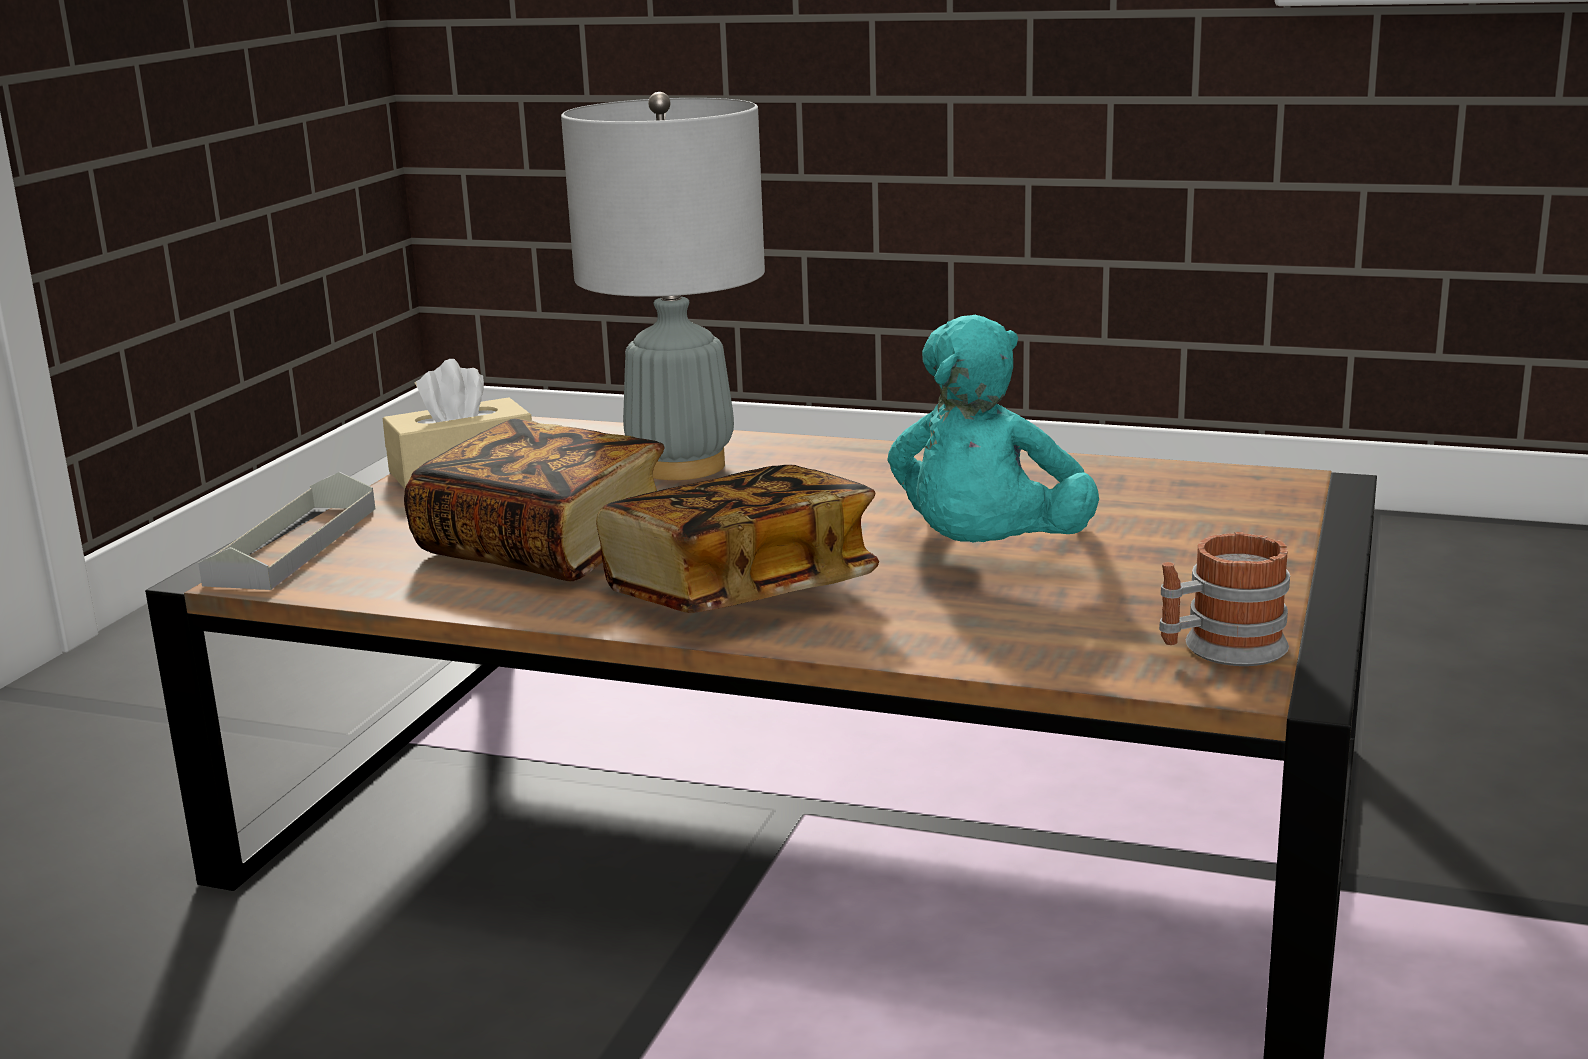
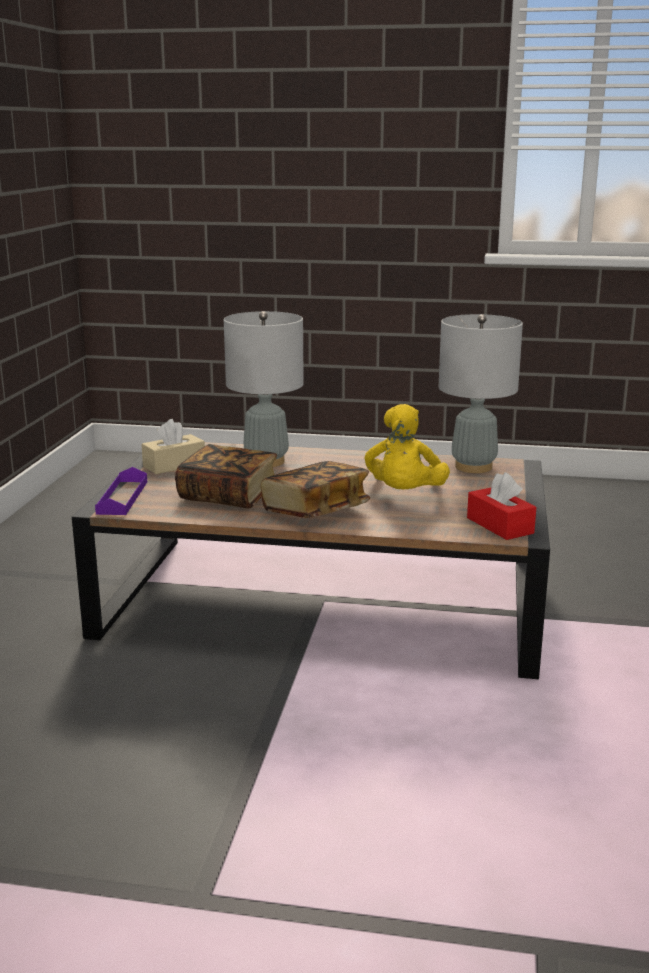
camera: 10 degrees left, 0 degrees up
grey tray [198,472,375,590] -> purple tray [95,467,147,515]
turquoise plush toy [887,315,1099,543] -> yellow plush toy [364,404,450,490]
mug [1159,532,1290,666] -> red tissue box [467,472,536,540]
none -> grey table lamp [439,314,523,473]

